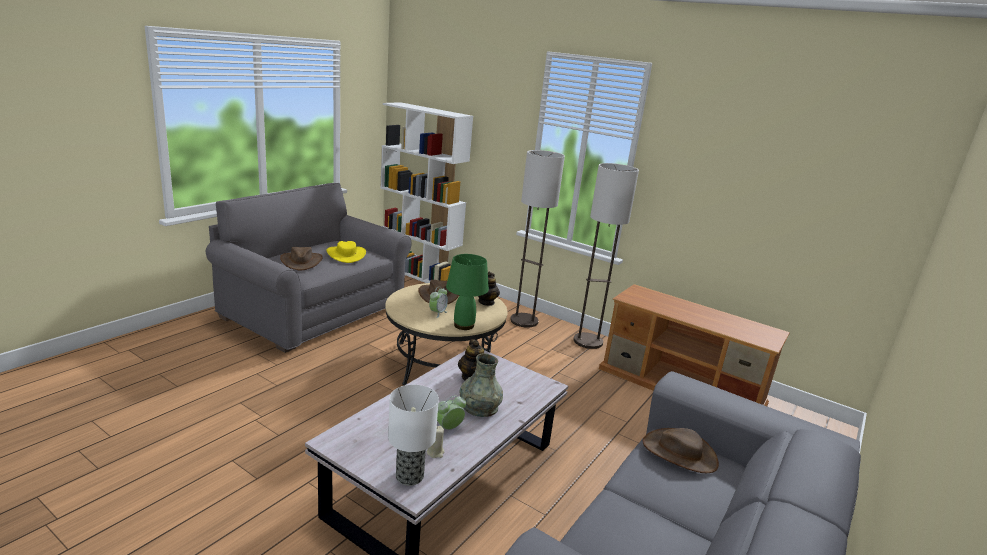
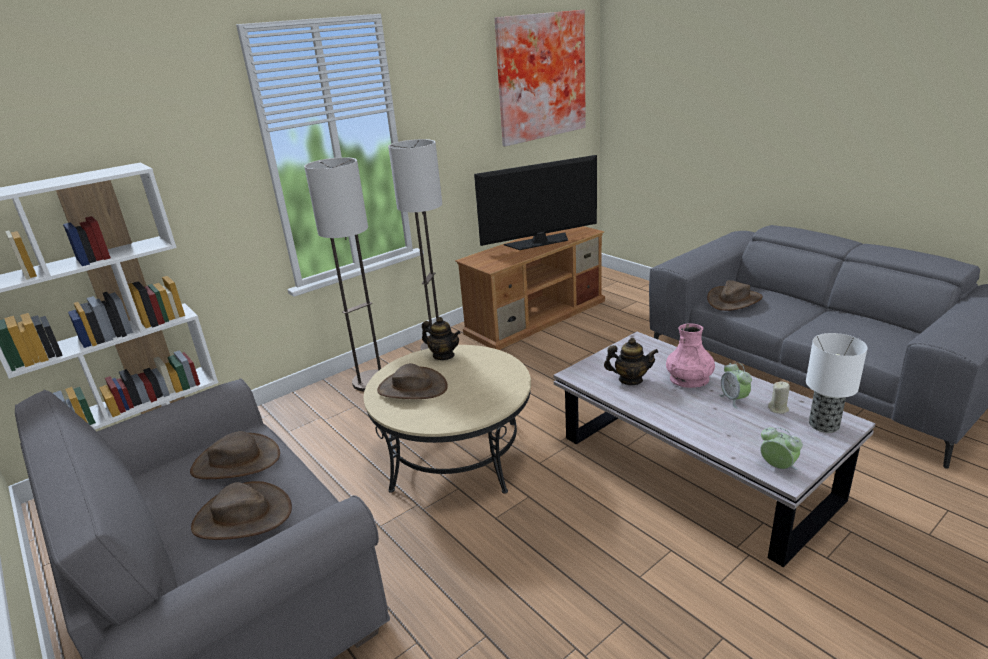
camera: 70 degrees left, 5 degrees up
yellow hat [326,241,366,263] -> brown hat [190,431,280,479]
alarm clock [429,286,448,318] -> alarm clock moved to [760,427,803,470]
green table lamp [446,254,489,330] -> none
grey vase [460,353,503,417] -> pink vase [666,323,715,388]
none -> television [474,155,597,250]
none -> picture [494,10,586,146]

